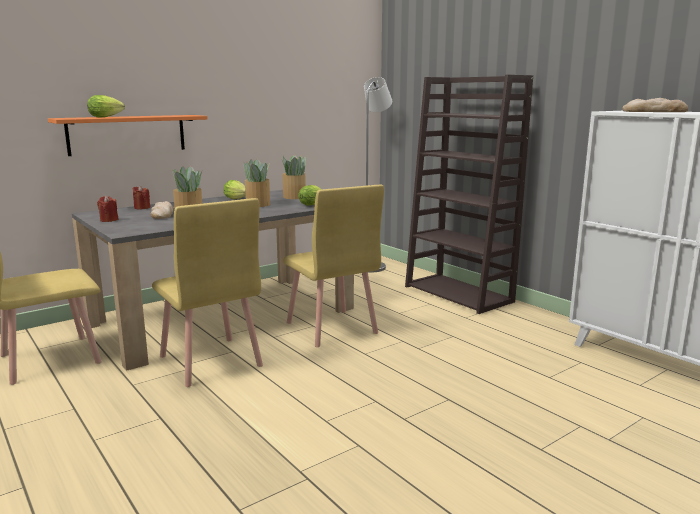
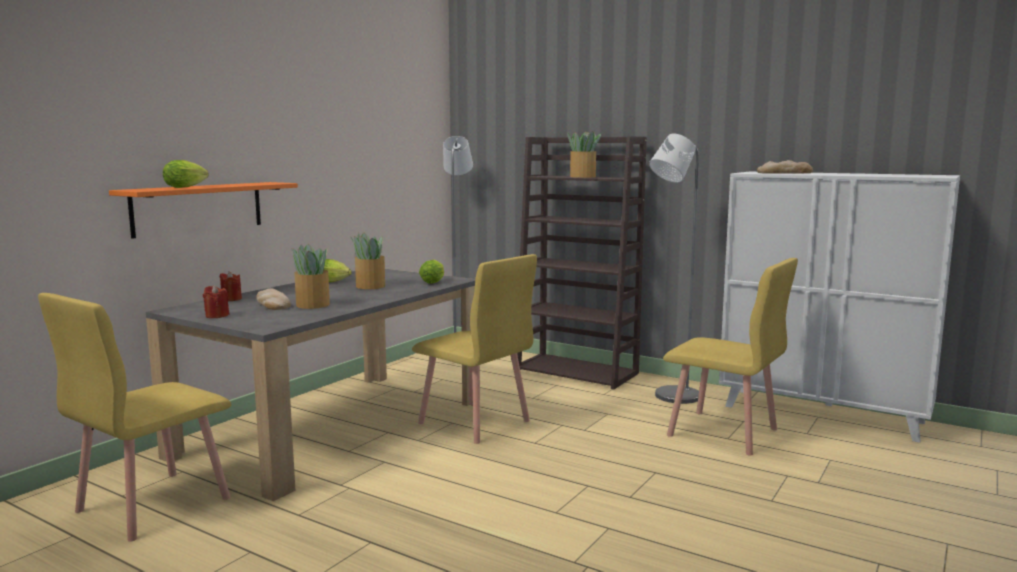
camera: 20 degrees left, 5 degrees down
yellow chair [152,198,263,387] -> yellow chair moved to [663,258,798,456]
potted plant [282,155,306,199] -> potted plant moved to [567,131,601,178]
none -> grey floor lamp [649,134,699,404]

